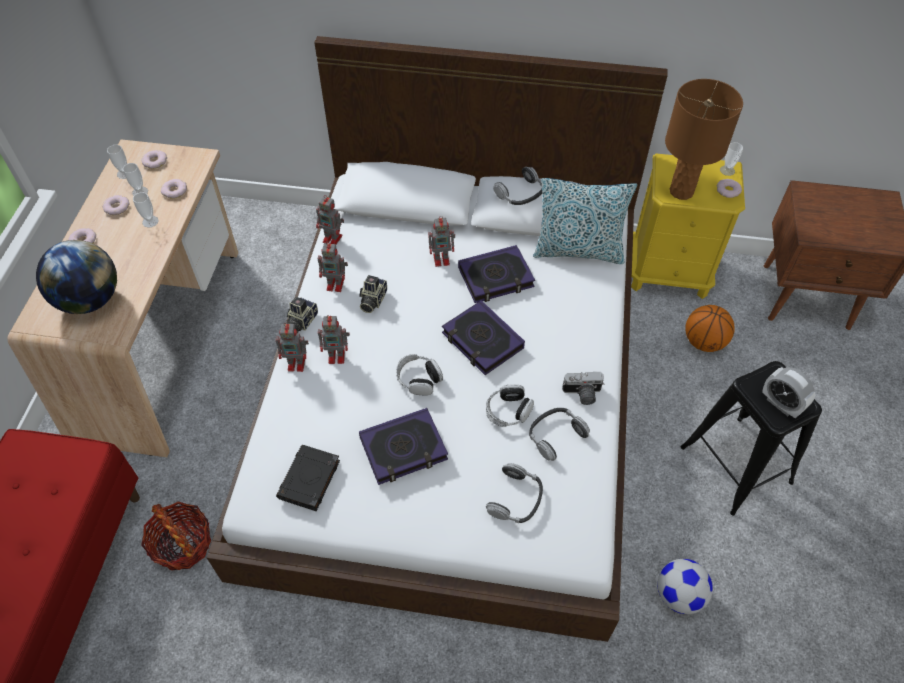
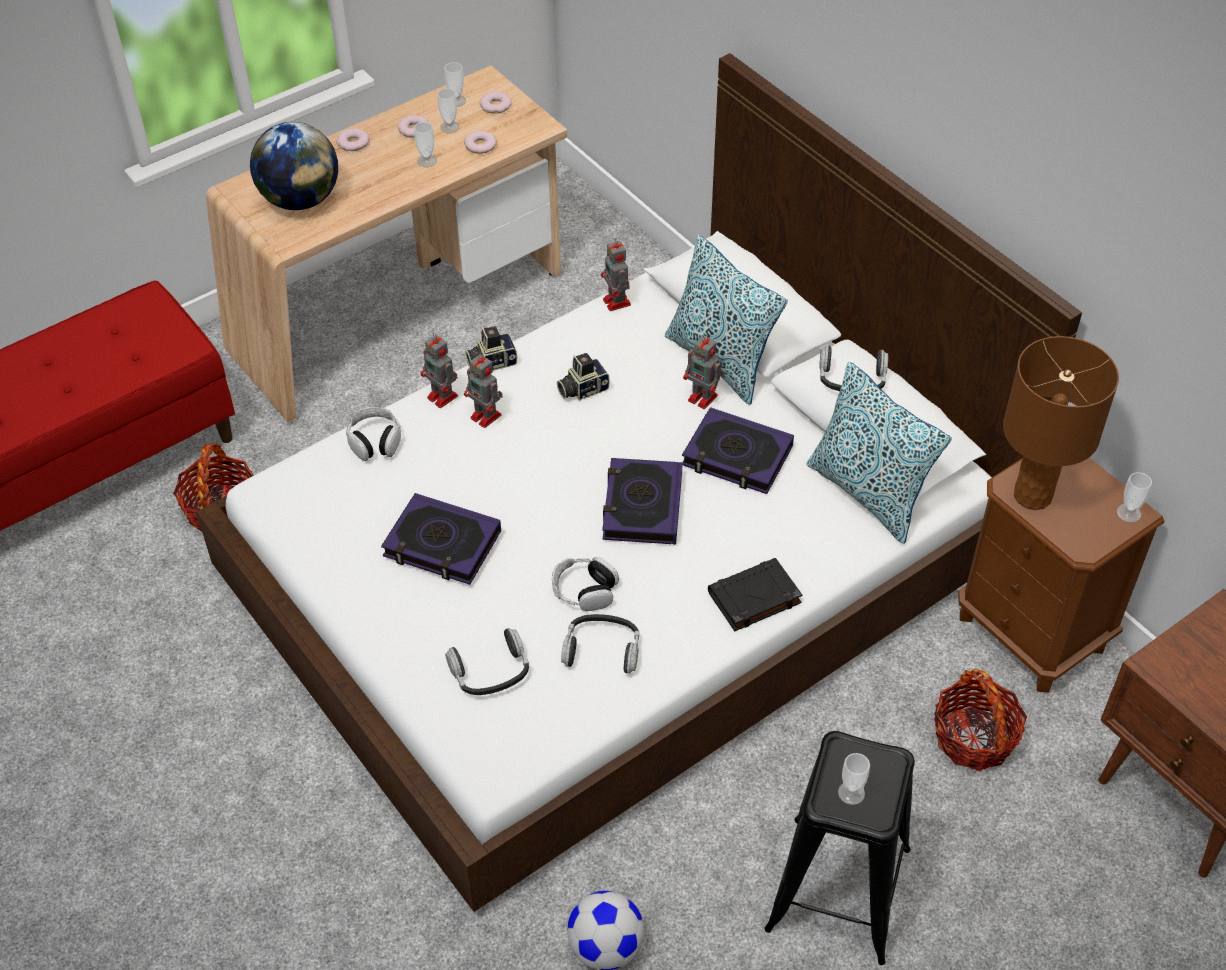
camera: 45 degrees right, 5 degrees down
black book [276,445,340,511] -> black book moved to [708,558,802,631]
toy robot [318,242,348,292] -> none
headphones [396,354,443,396] -> headphones moved to [346,407,401,461]
camera [562,372,604,405] -> none
yellow nightstand [631,153,745,299] -> brown nightstand [958,458,1165,693]
basketball [685,305,735,352] -> basket [934,669,1027,771]
donut [717,179,742,198] -> none
alarm clock [762,367,815,418] -> cup [838,753,870,805]
none -> pillow [665,235,788,405]

